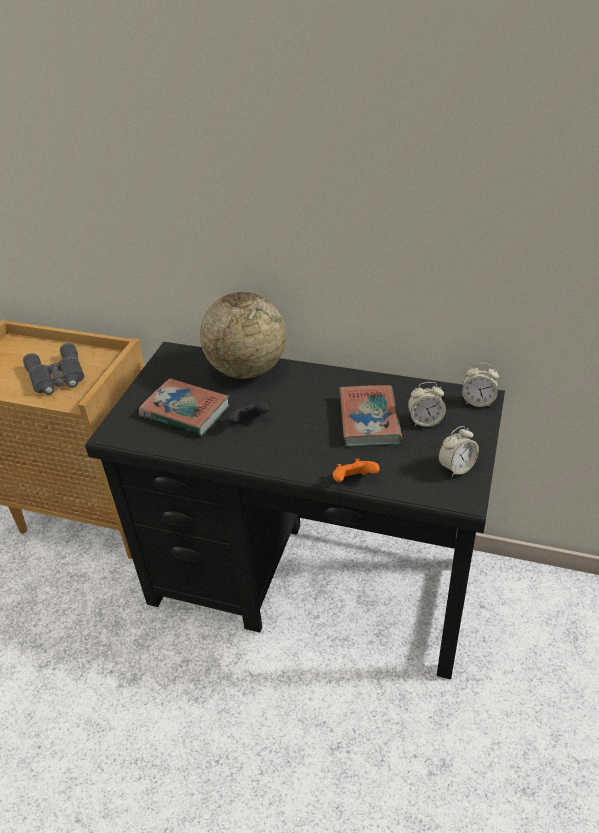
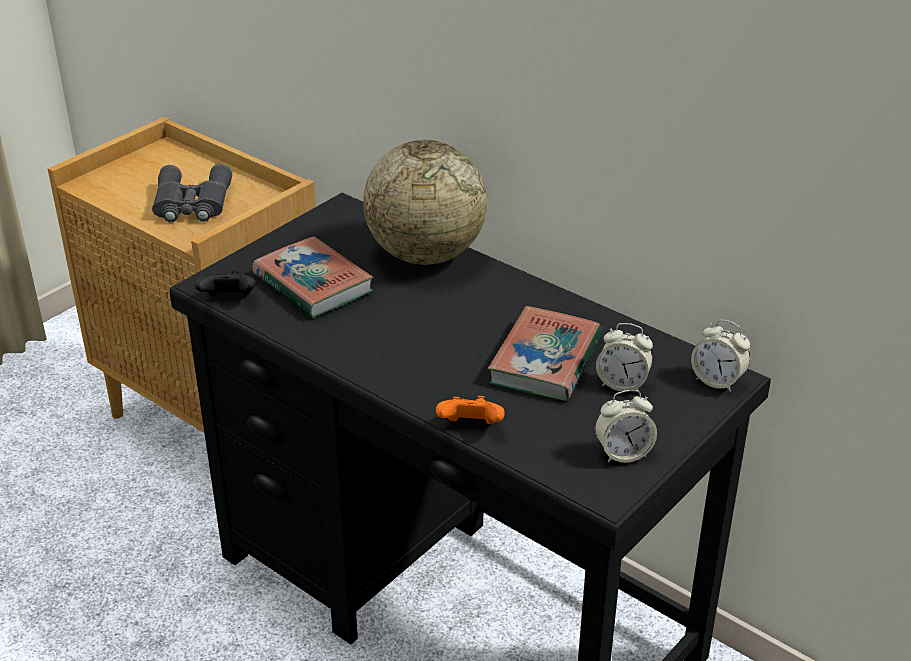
camera: 20 degrees right, 5 degrees down
black game controller [227,402,269,424] -> black game controller moved to [195,271,256,296]

